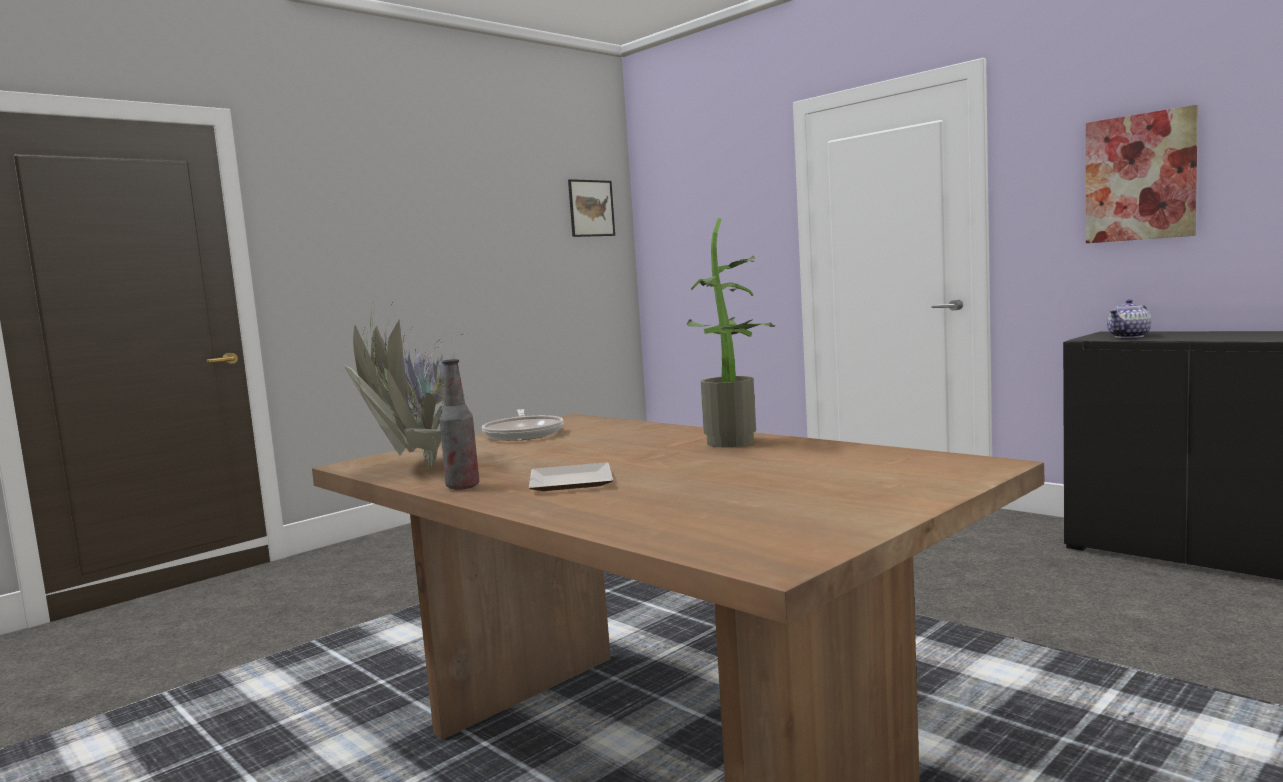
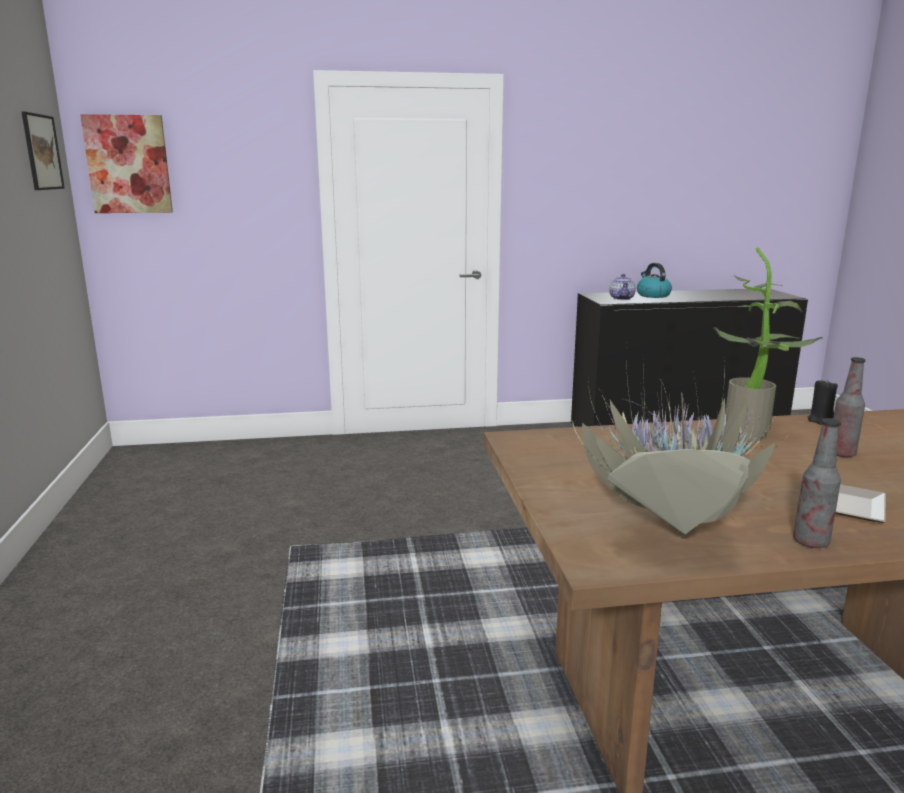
camera: 55 degrees left, 10 degrees up
frying pan [482,409,563,441] -> none
picture [1086,105,1198,243] -> picture moved to [80,114,173,213]
none -> kettle [637,263,672,298]
none -> black candle [807,379,838,425]
none -> bottle [833,357,866,457]

